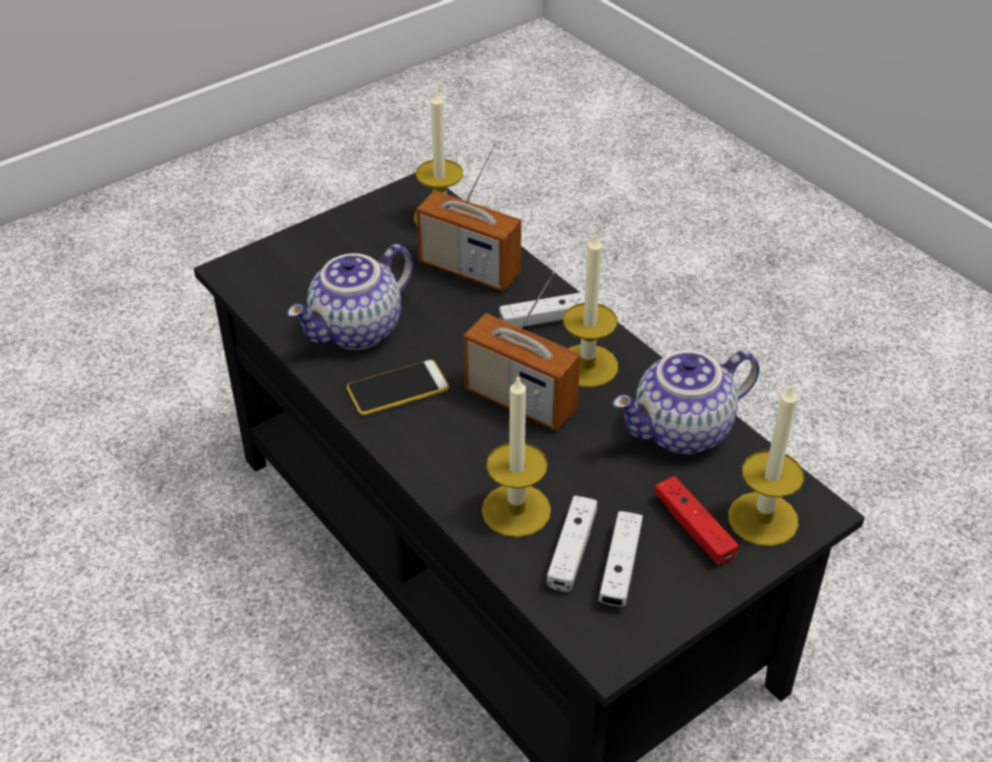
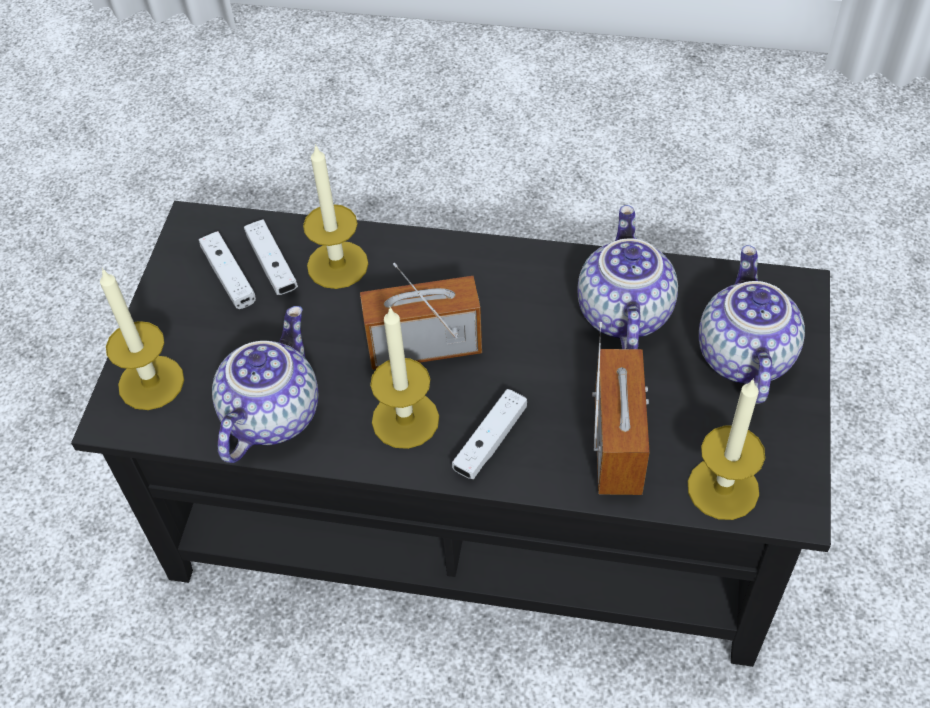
camera: 140 degrees right, 10 degrees up
phone [347,360,449,416] -> none
radio [416,142,521,292] -> radio turned 105 degrees clockwise [592,322,650,495]
red game controller [654,476,738,565] -> none
none -> teapot [699,245,805,404]

